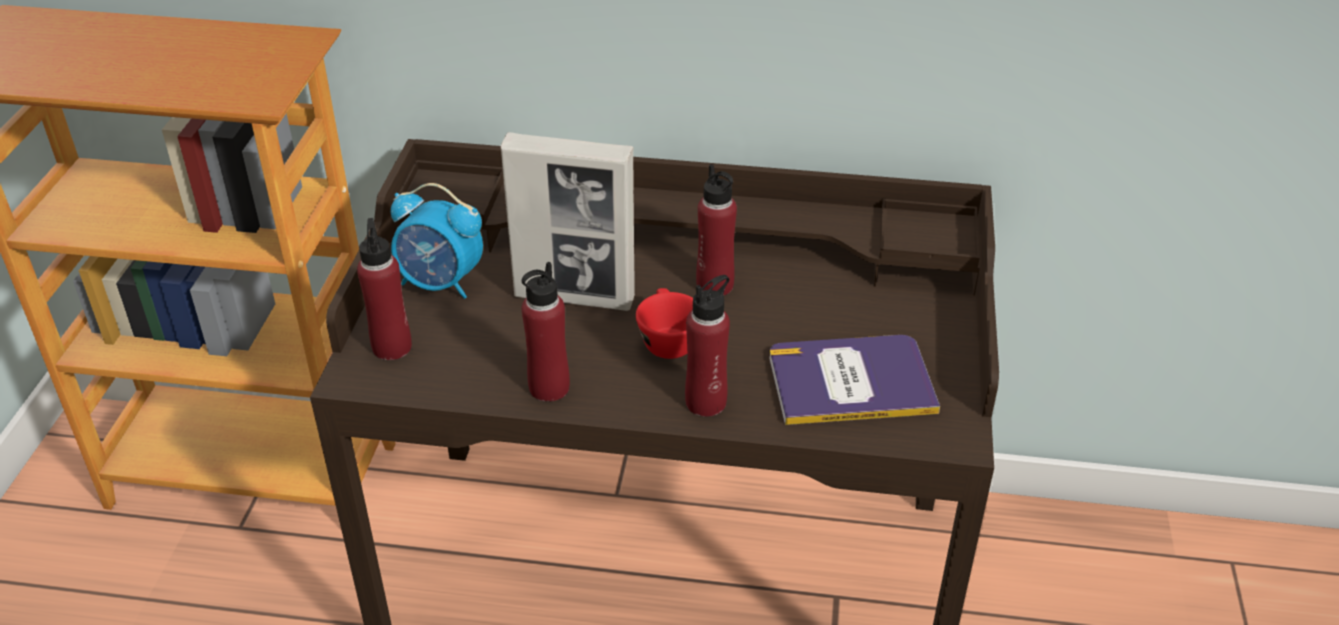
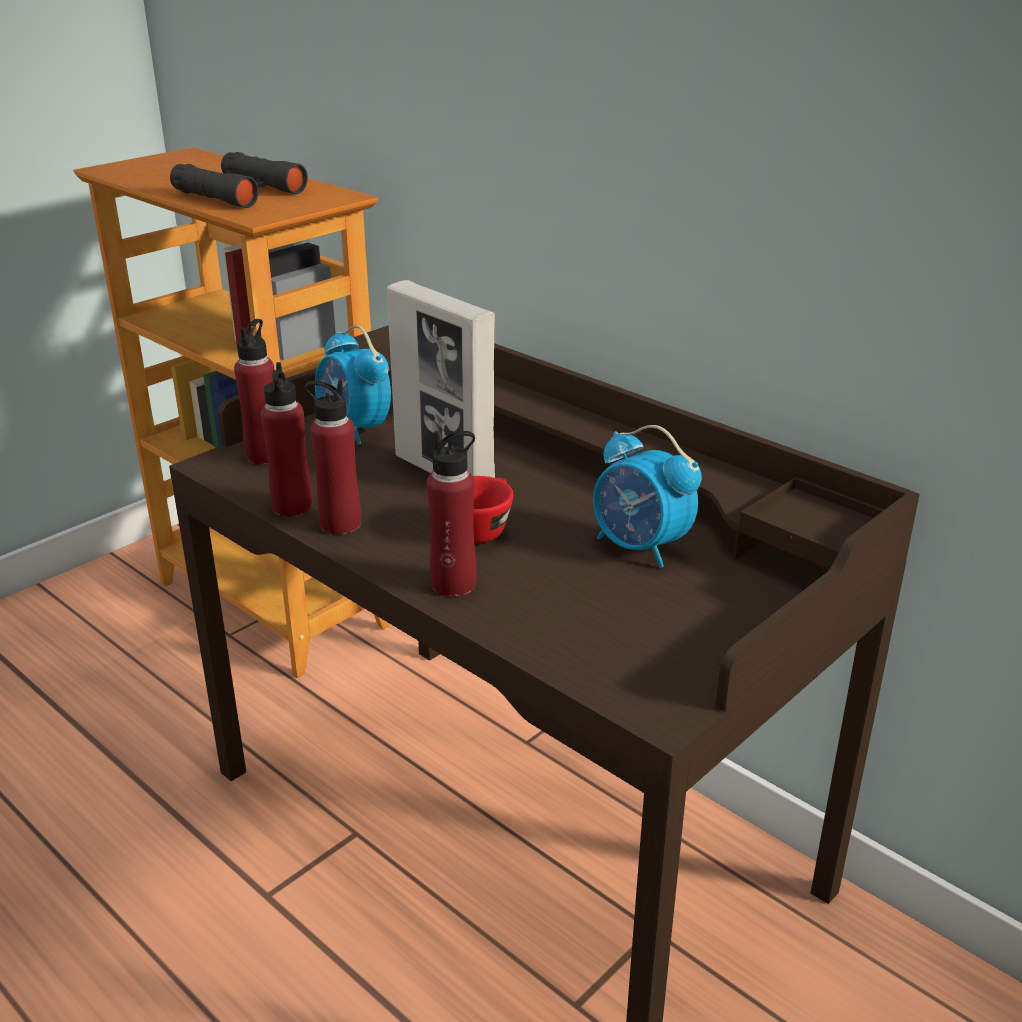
camera: 35 degrees right, 10 degrees down
red bottle [696,164,737,296] -> red bottle moved to [261,362,313,517]
book [770,335,940,425] -> none
none -> black binoculars [170,152,308,208]
none -> alarm clock [593,425,702,568]

